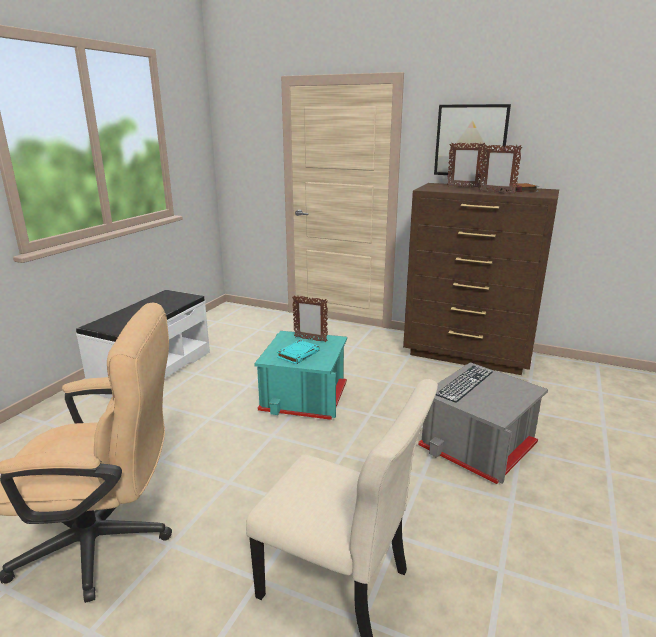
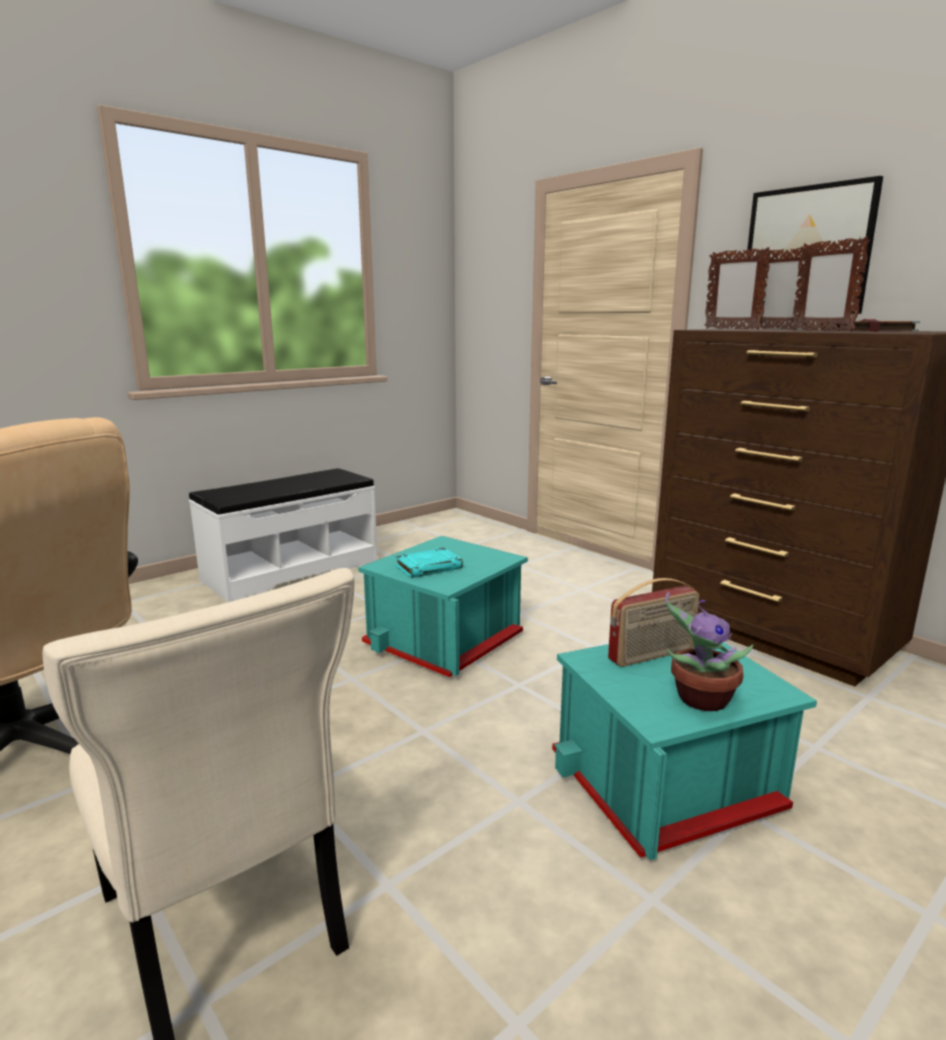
camera: 25 degrees right, 5 degrees down
picture frame [292,295,328,342] -> picture frame moved to [704,247,771,330]
grey storage box [418,362,548,484] -> turquoise storage box [552,642,817,860]
keyboard [435,365,493,403] -> radio [608,578,699,667]
none -> potted plant [665,592,753,711]

